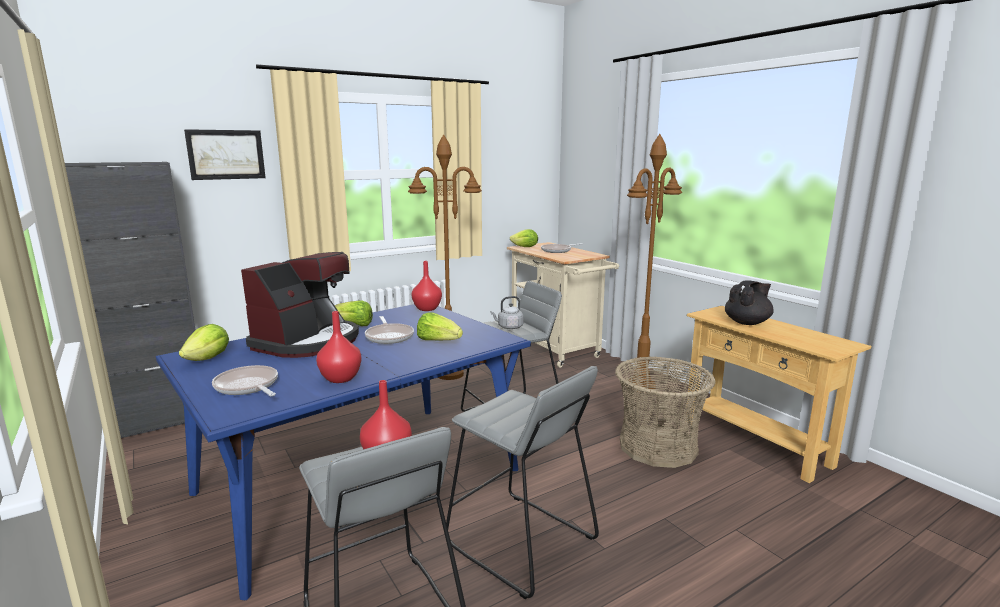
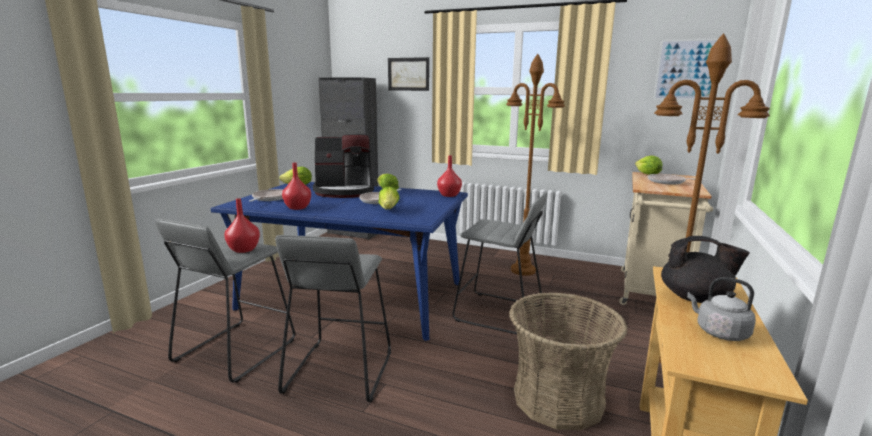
camera: 55 degrees right, 0 degrees up
grey kettle [490,296,524,329] -> grey kettle moved to [687,277,756,341]
none -> picture [653,38,728,101]

